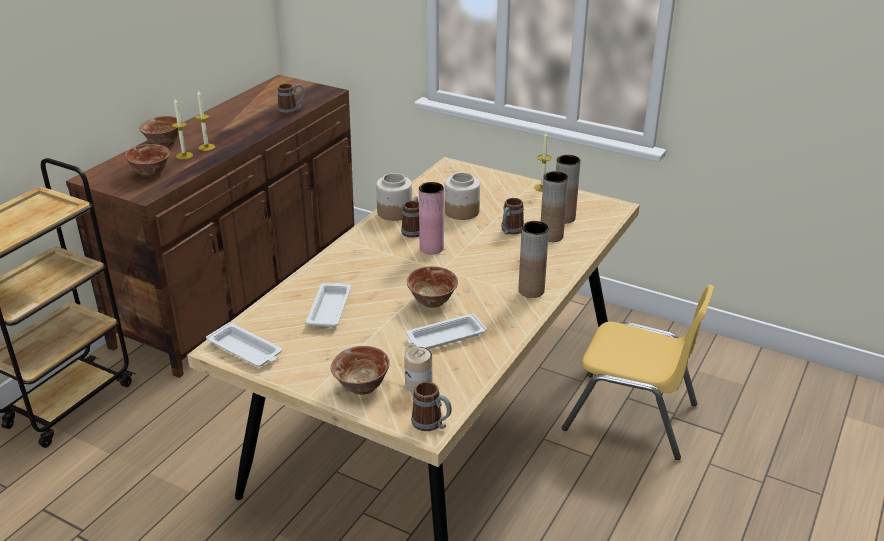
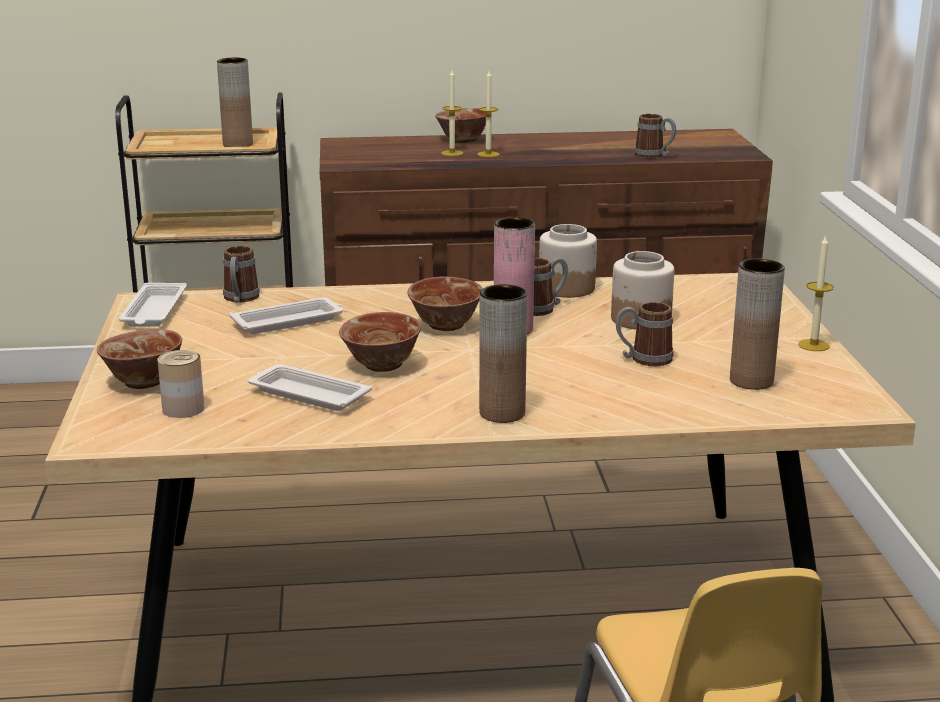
camera: 55 degrees right, 10 degrees down
bowl [125,144,170,177] -> bowl moved to [407,277,483,331]
mug [411,382,452,431] -> mug moved to [223,246,260,303]
brown vase [541,171,568,242] -> brown vase moved to [217,58,253,147]

